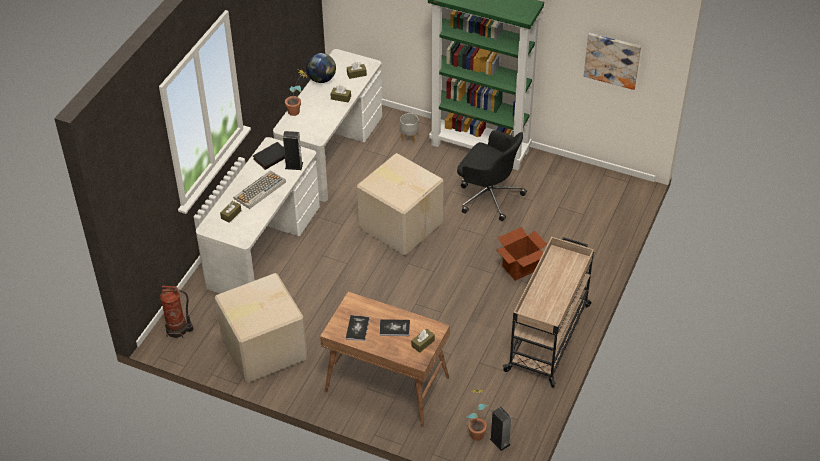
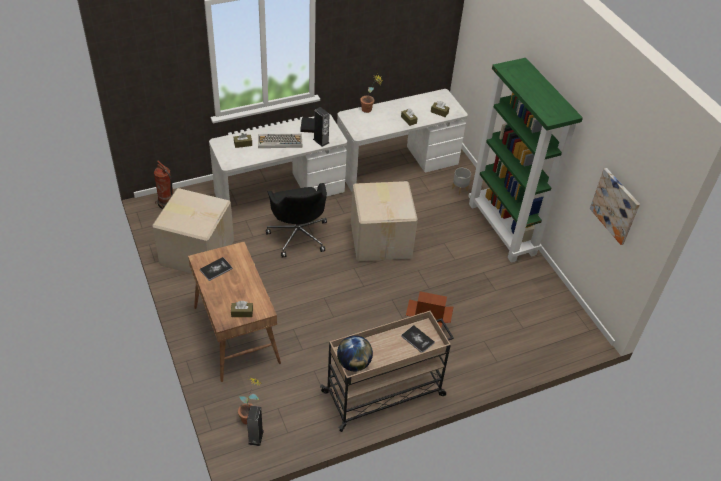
camera: 40 degrees right, 0 degrees up
globe [306,53,336,83] -> globe moved to [337,335,373,371]
book [379,319,410,336] -> book moved to [401,325,435,353]
black office chair [457,130,527,221] -> black office chair moved to [266,183,327,258]

